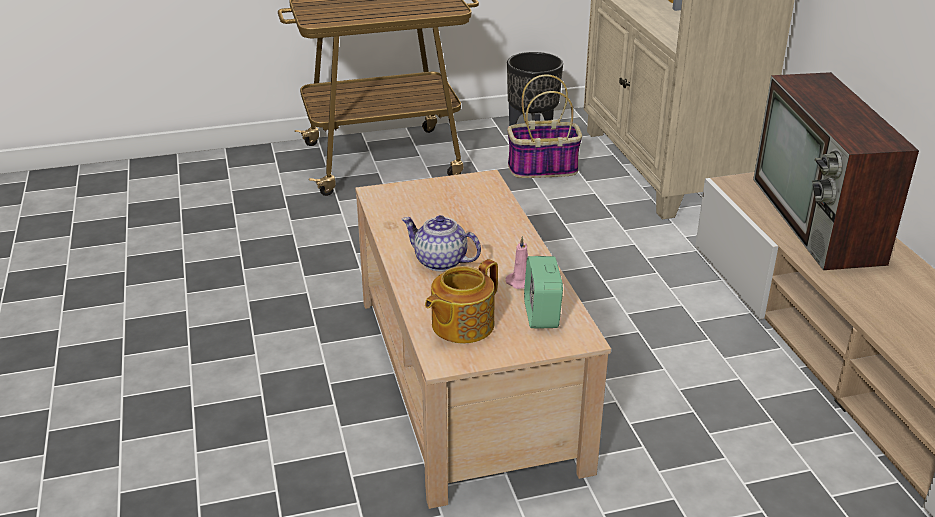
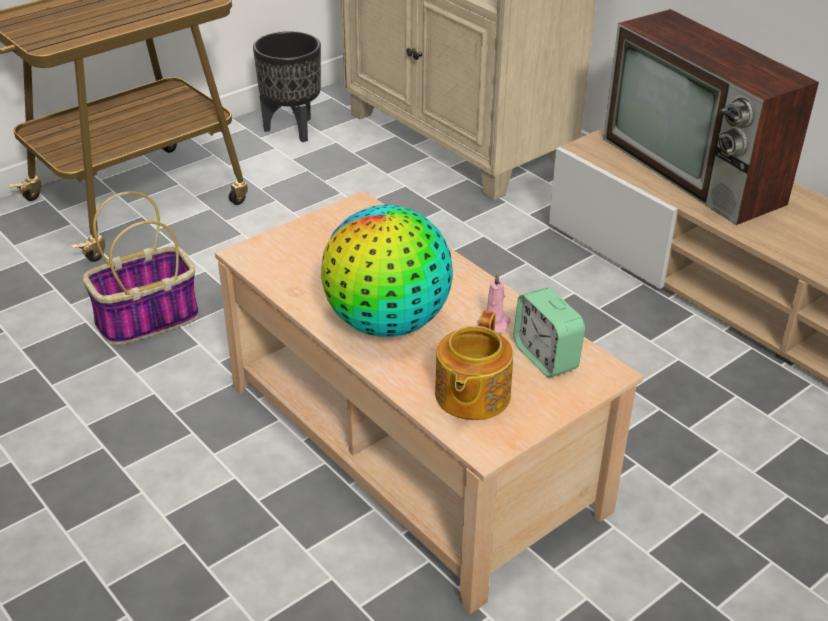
camera: 25 degrees left, 5 degrees up
teapot [402,215,481,271] -> globe [321,205,453,337]
basket [507,74,582,178] -> basket moved to [83,191,199,345]

